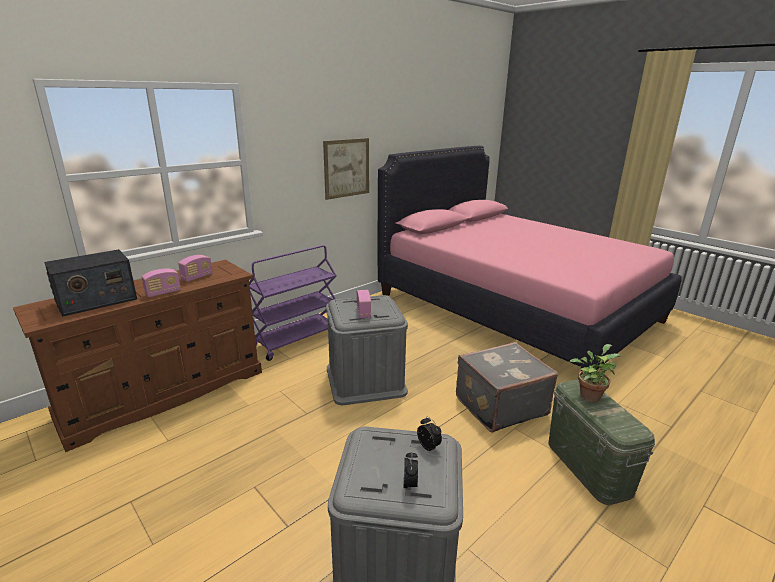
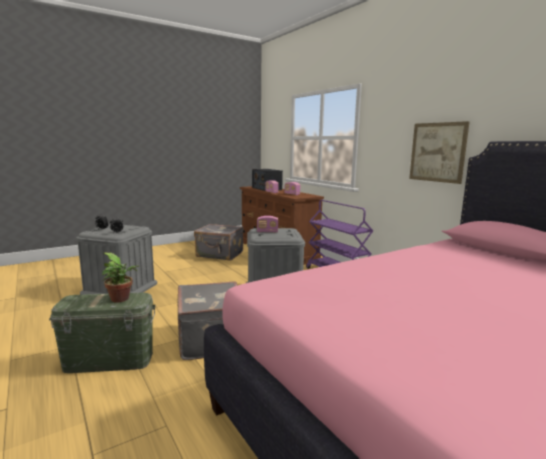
camera: 100 degrees right, 10 degrees down
none -> grey suitcase [194,224,244,261]

